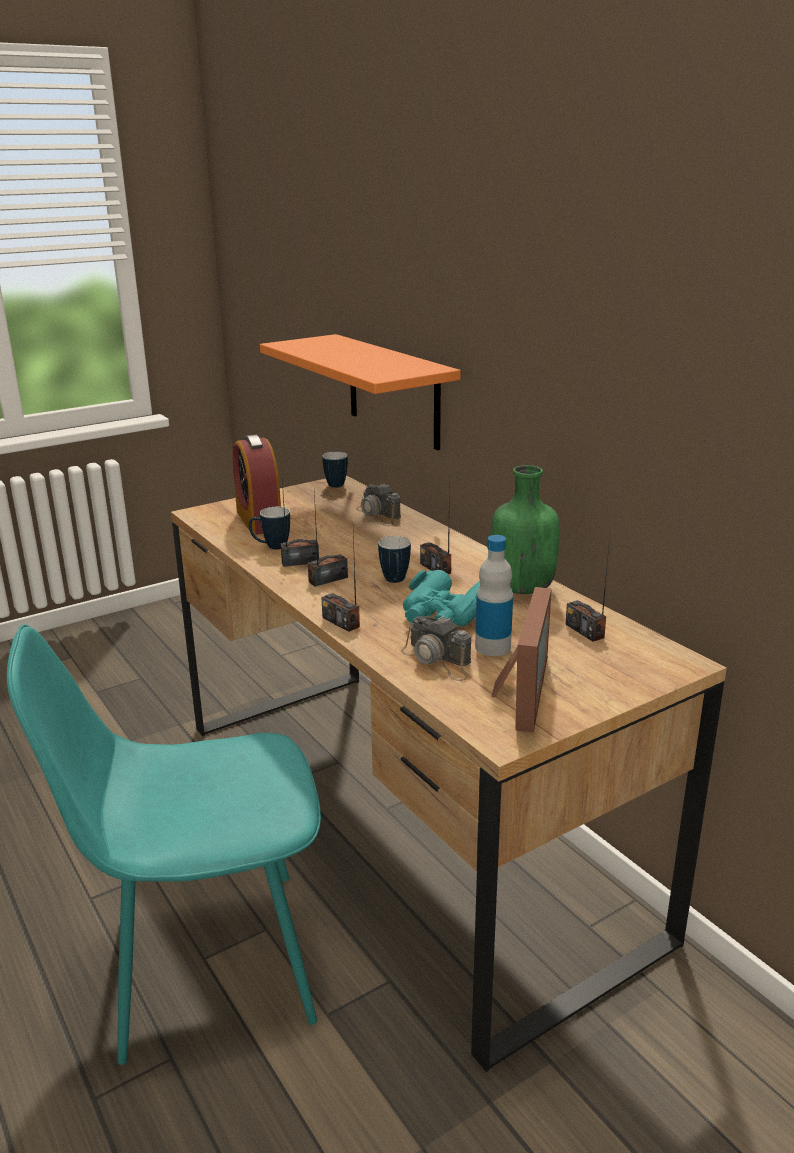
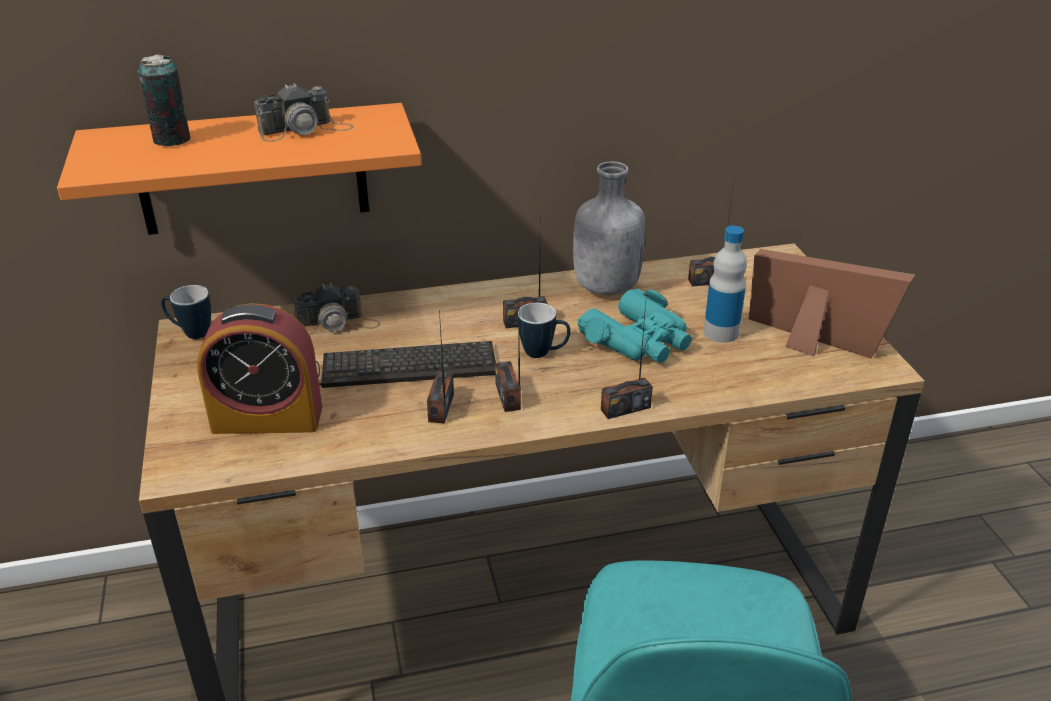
camera: 70 degrees left, 10 degrees up
mug [249,507,290,549] -> none
camera [401,616,471,681] -> camera moved to [254,83,354,142]
green bottle [490,465,560,594] -> grey bottle [573,161,645,295]
none -> can [137,54,191,146]
none -> keyboard [316,341,496,388]

